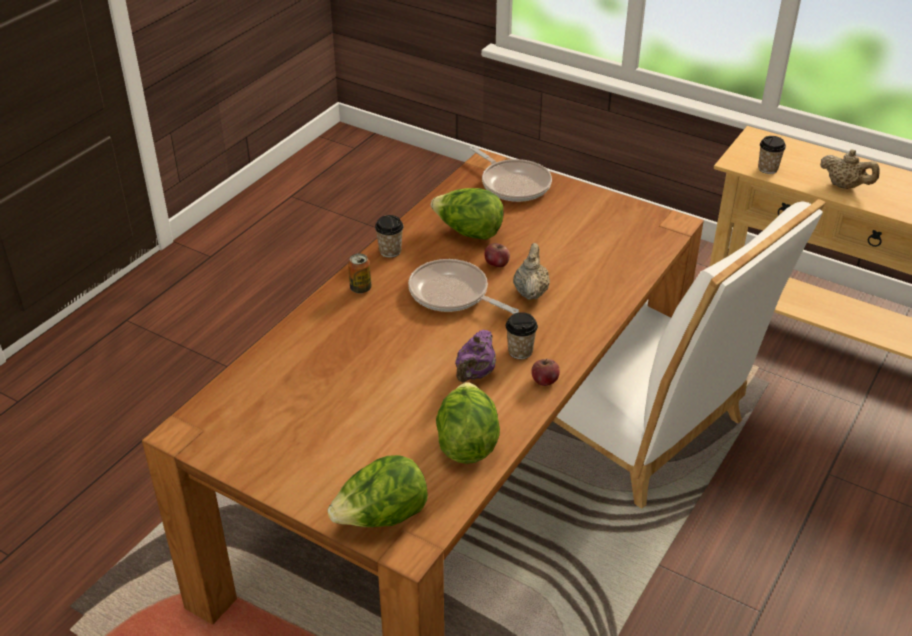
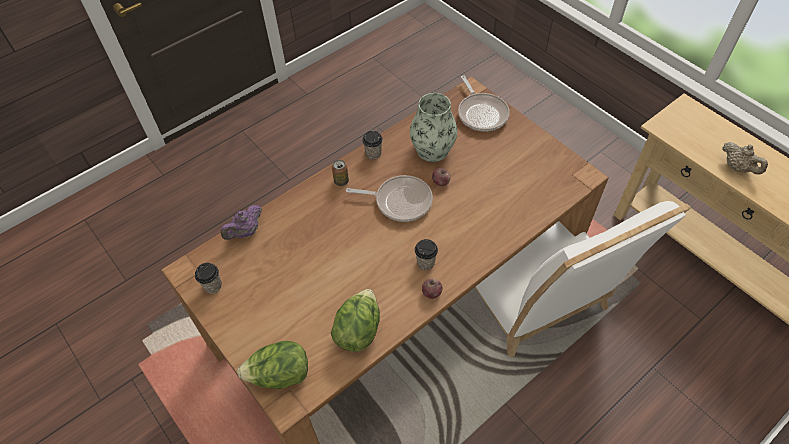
camera: 20 degrees right, 15 degrees up
frying pan [408,259,519,314] -> frying pan turned 135 degrees clockwise [346,175,433,222]
lettuce [431,188,504,240] -> vase [410,93,458,162]
purple teapot [455,329,496,383] -> purple teapot moved to [220,205,262,240]
beige teapot [513,243,550,300] -> none
cup [758,136,786,174] -> cup moved to [195,263,222,293]

